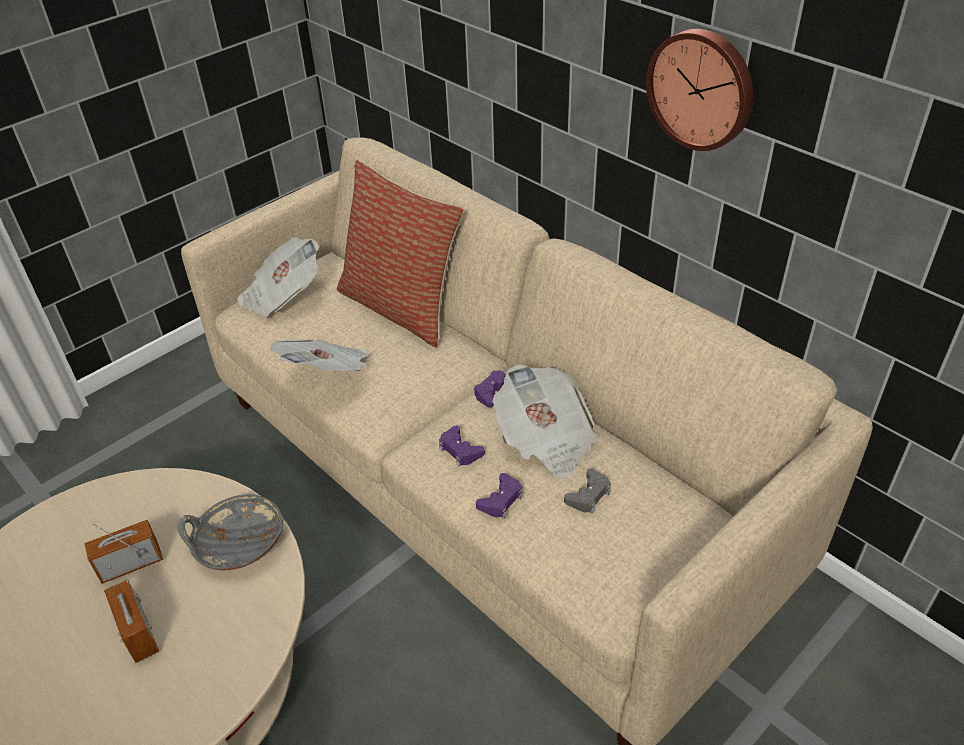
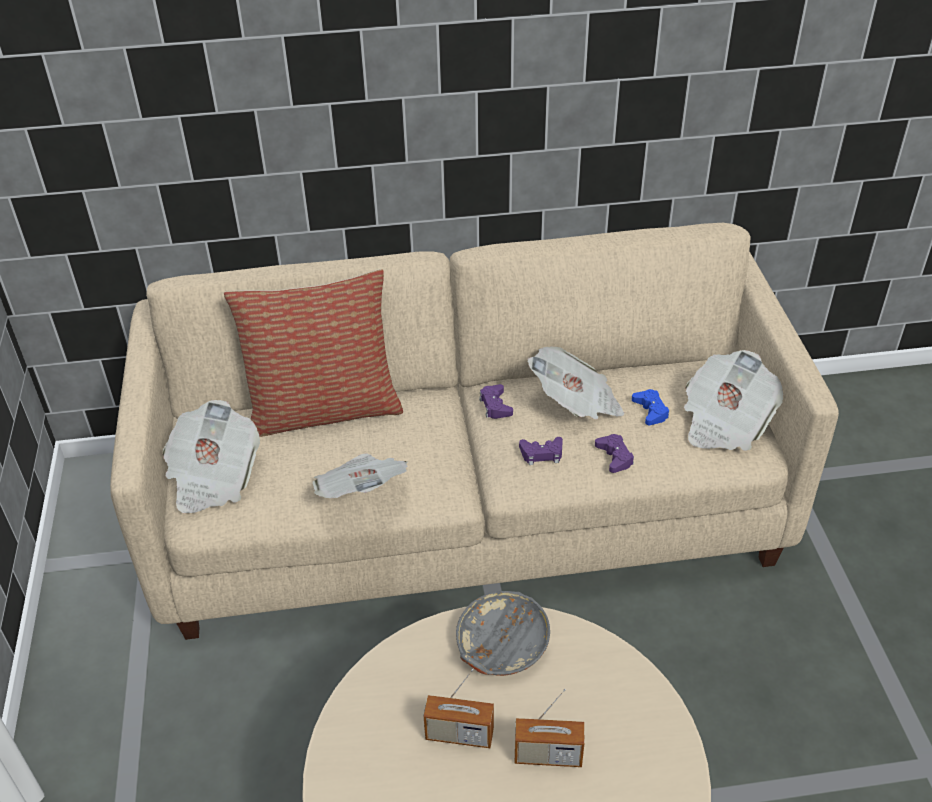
camera: 55 degrees left, 0 degrees up
radio [84,520,163,584] -> radio turned 90 degrees counterclockwise [424,669,494,748]
grey game controller [564,468,611,514] -> blue game controller [632,389,669,425]
wall clock [646,29,753,151] -> none
none -> newspaper [684,350,784,451]

